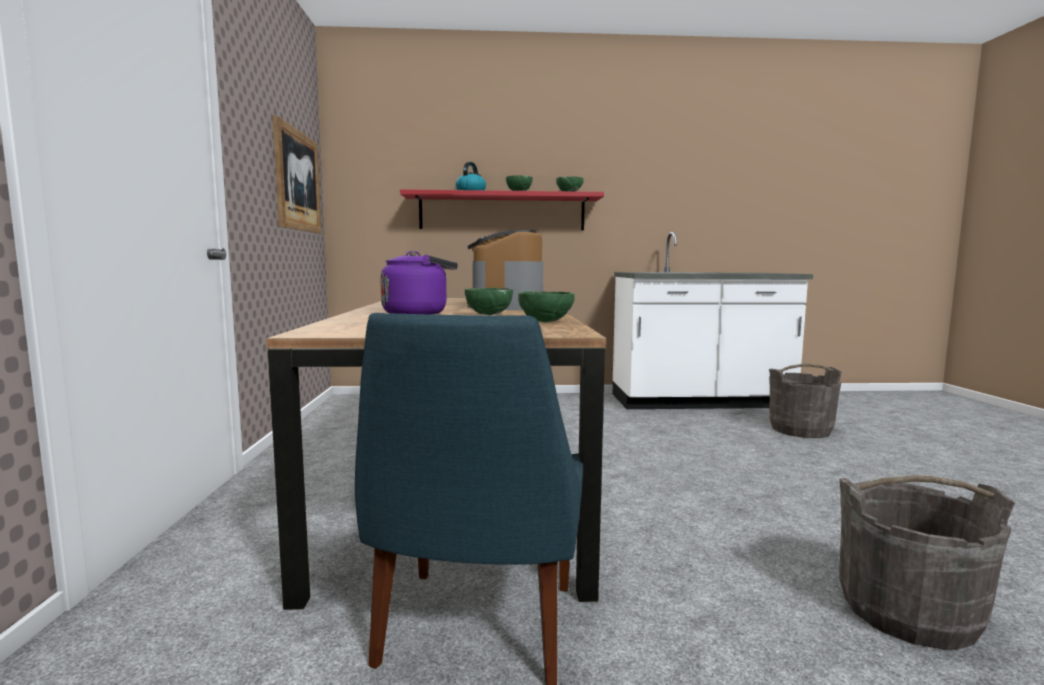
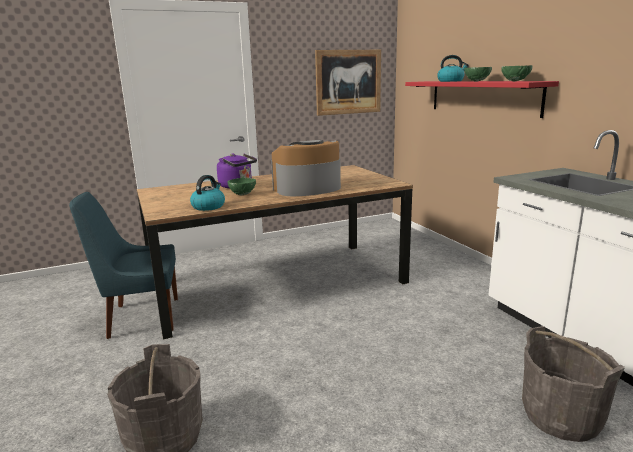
camera: 70 degrees right, 10 degrees up
green bowl [518,291,575,322] -> kettle [190,175,225,211]

